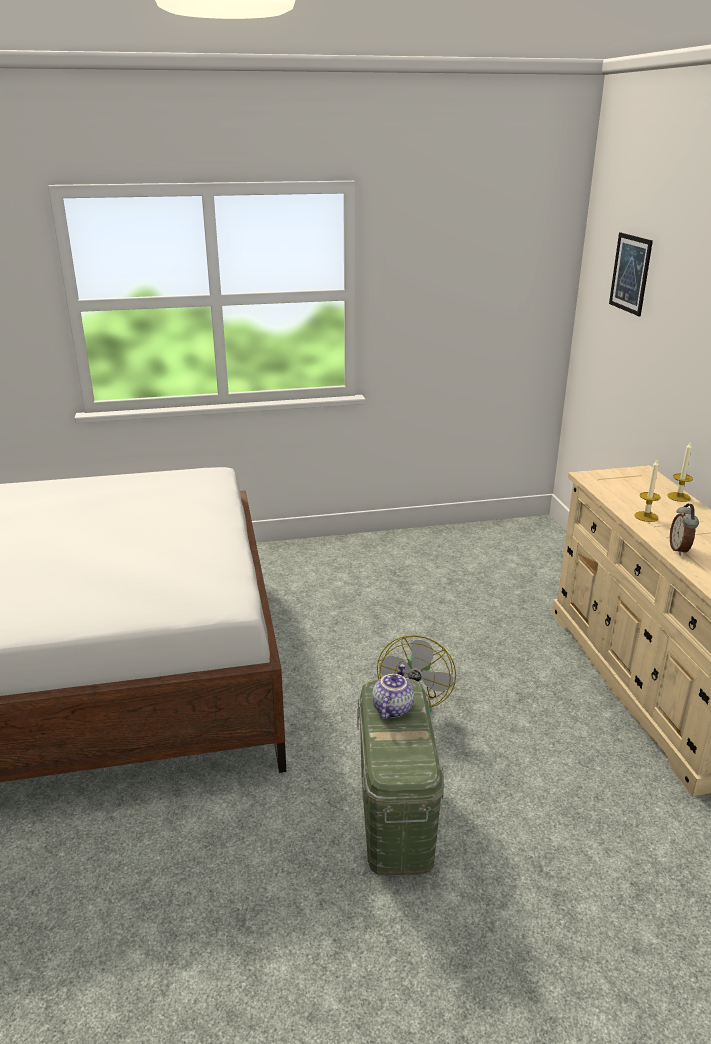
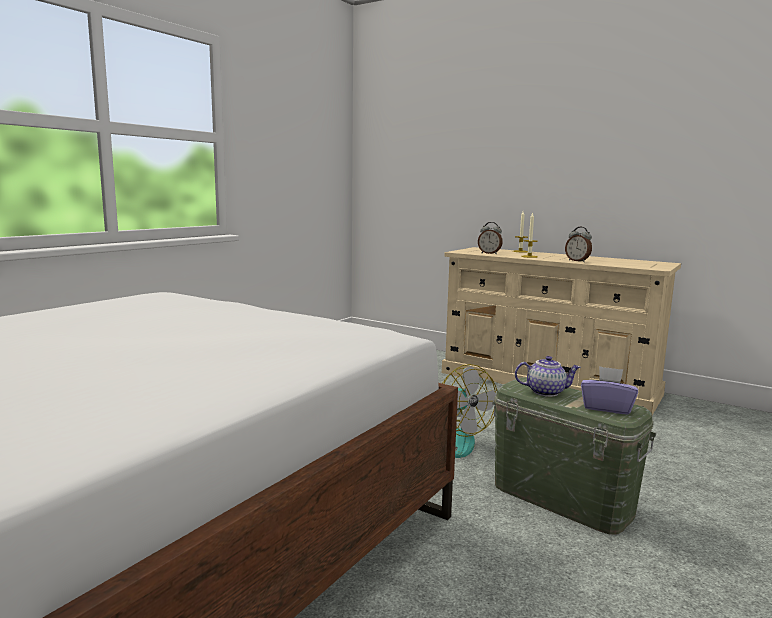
camera: 45 degrees left, 15 degrees down
teapot [372,664,414,720] -> teapot turned 120 degrees clockwise [515,356,581,397]
picture [609,233,653,316] -> none
none -> alarm clock [478,222,503,254]
none -> purple tissue box [581,366,638,415]

